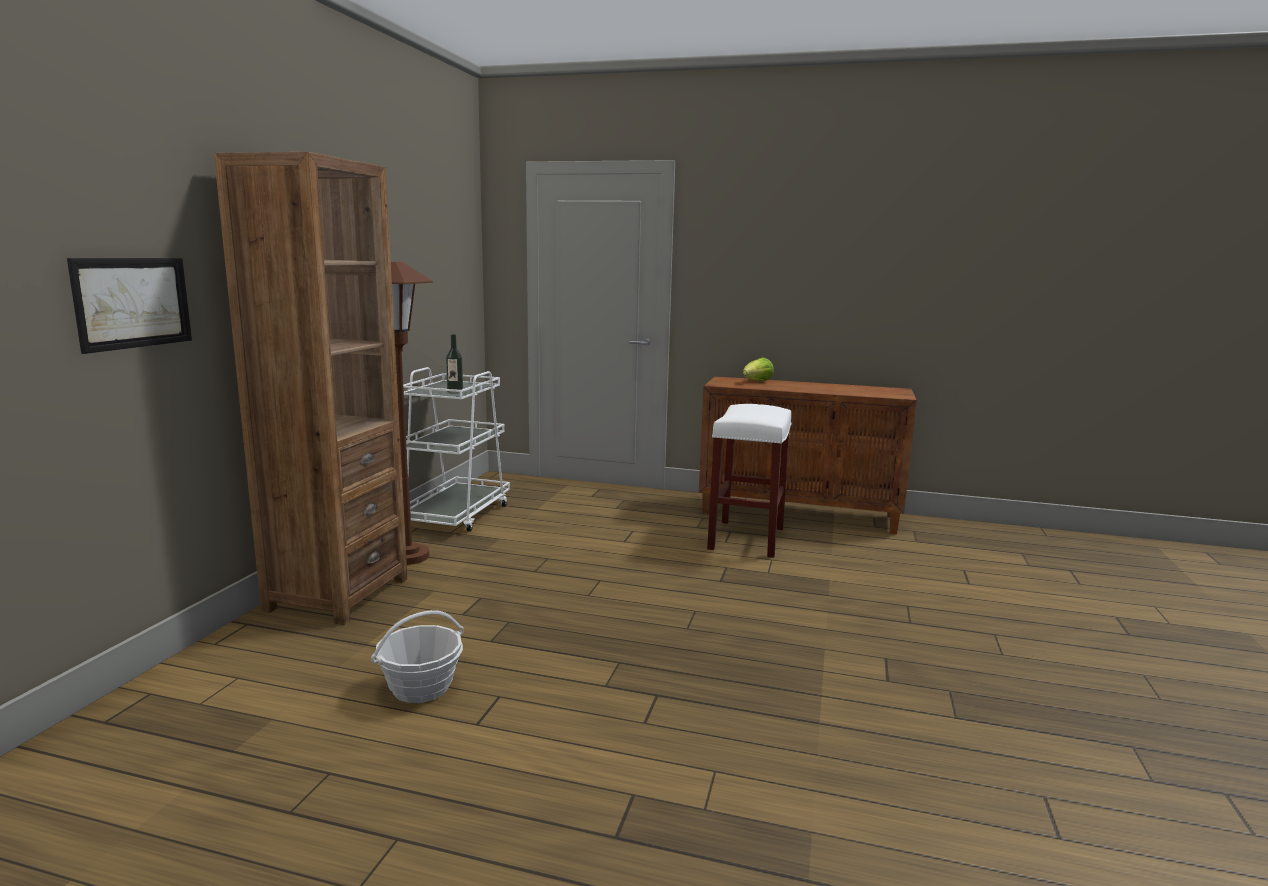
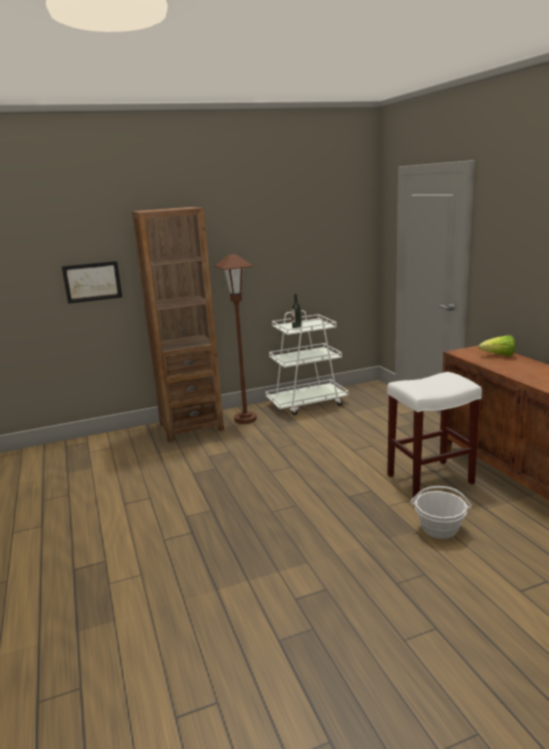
camera: 55 degrees right, 5 degrees up
basket [371,610,464,703] -> basket moved to [410,486,472,539]

